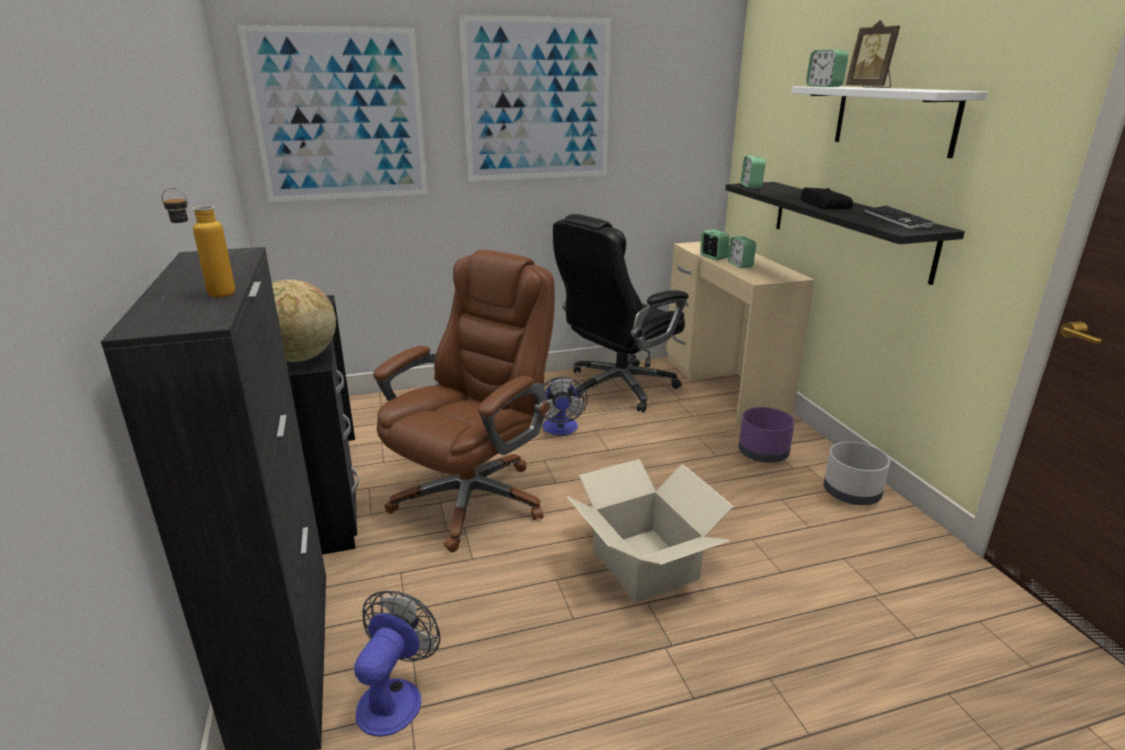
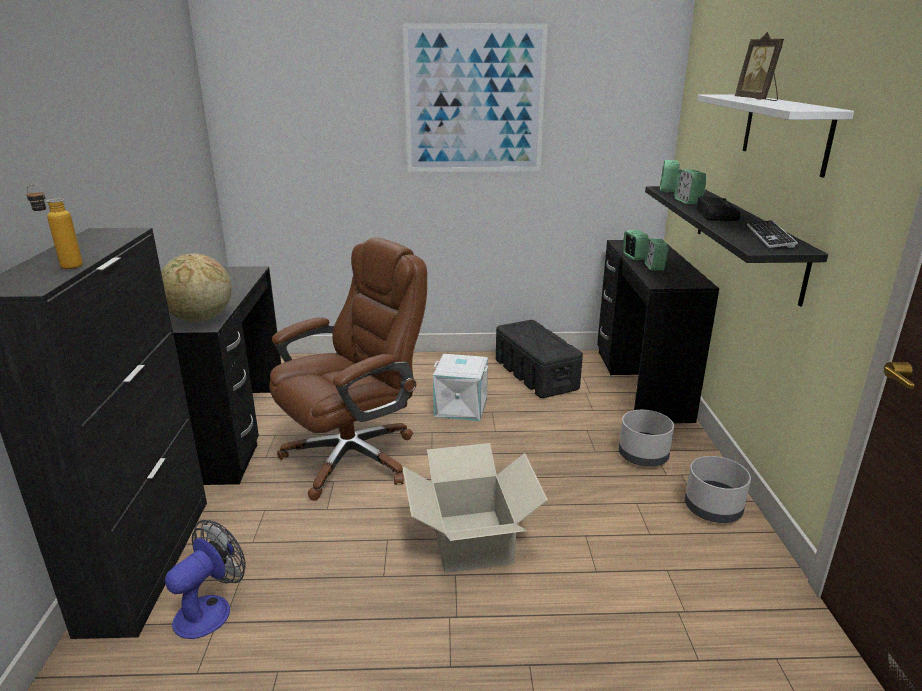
camera: 15 degrees right, 0 degrees up
picture [238,25,428,202] -> none
fan [543,377,588,435] -> white storage box [433,354,488,421]
black office chair [553,214,689,413] -> black storage box [496,320,583,398]
beige desk [666,242,814,424] -> black desk [597,240,719,423]
purple planter [738,407,795,463] -> grey planter [619,410,674,467]
alarm clock [806,50,848,87] -> alarm clock moved to [674,169,707,204]

